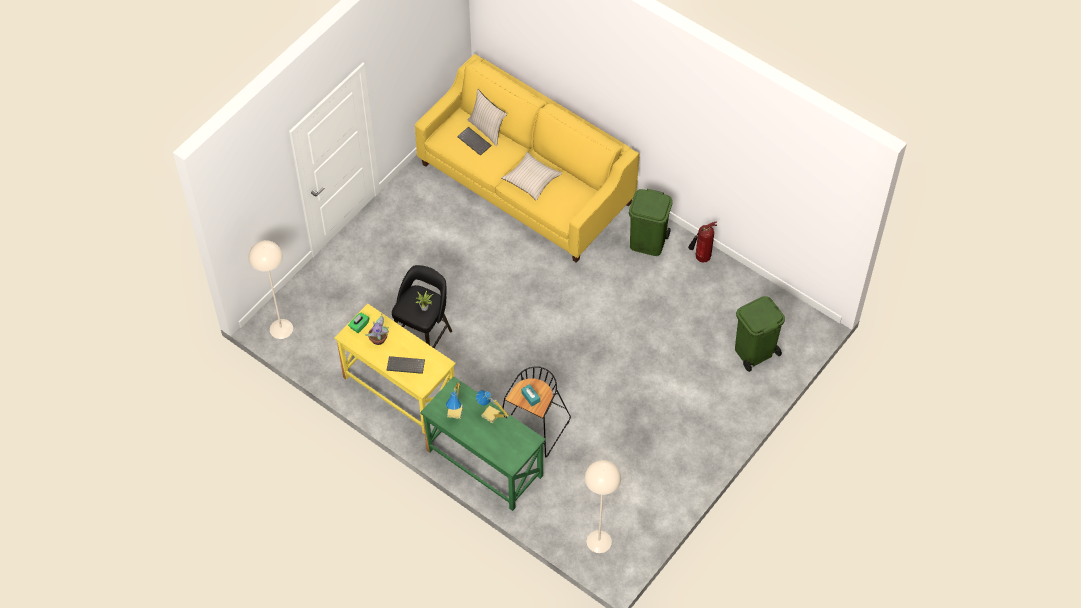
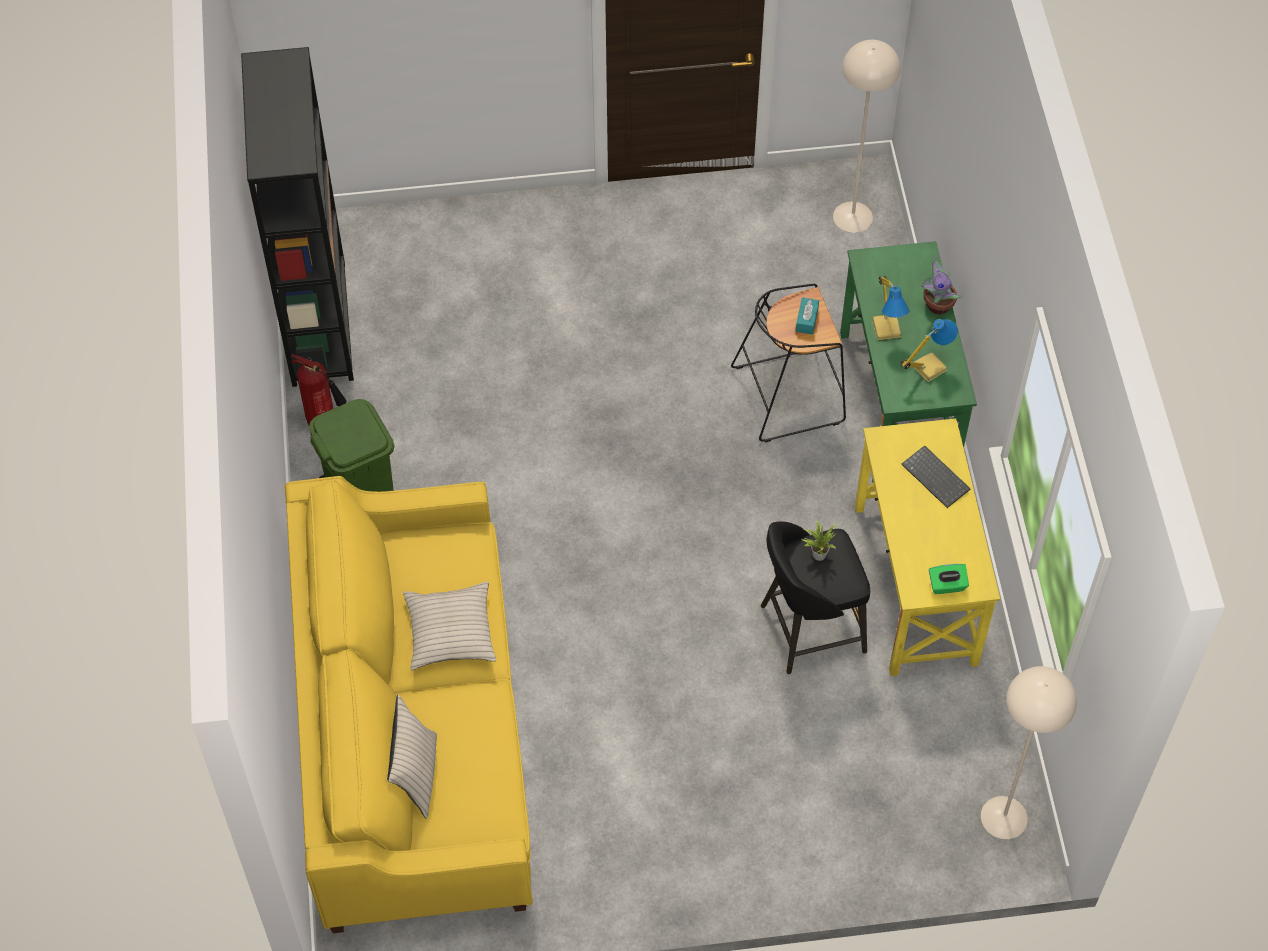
camera: 135 degrees left, 0 degrees up
potted plant [365,313,389,345] -> potted plant moved to [921,256,963,315]
keyboard [457,127,492,156] -> none
green trash can [735,296,785,372] -> none
none -> black bookcase [241,47,354,387]

